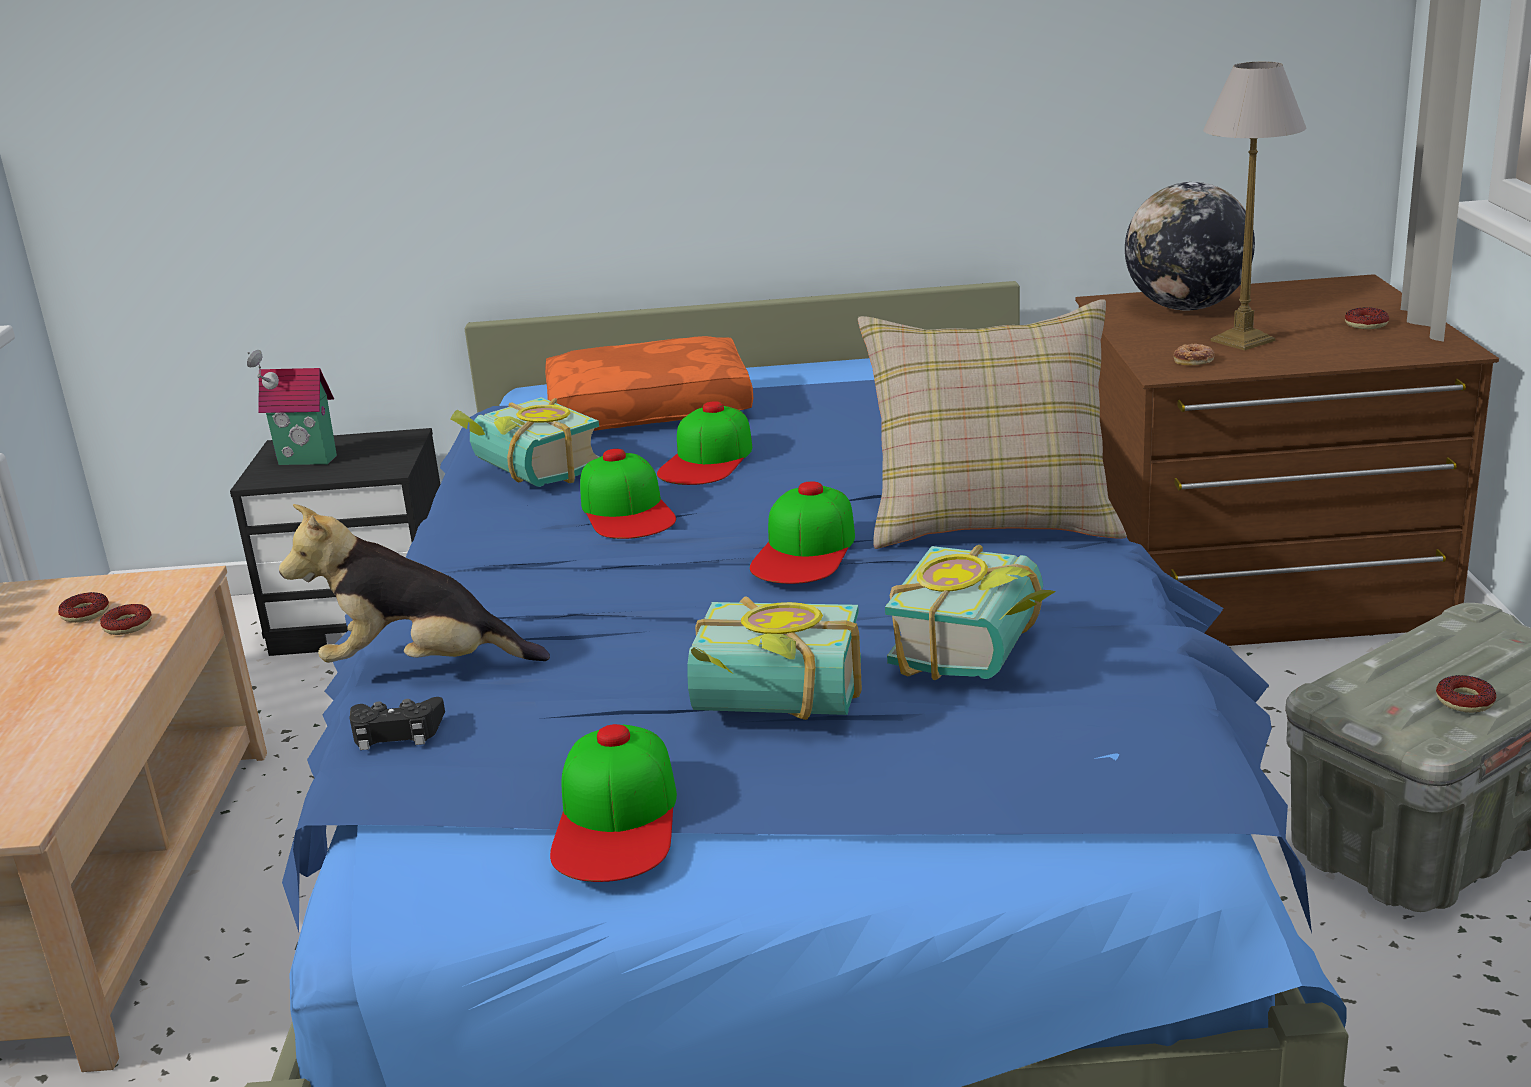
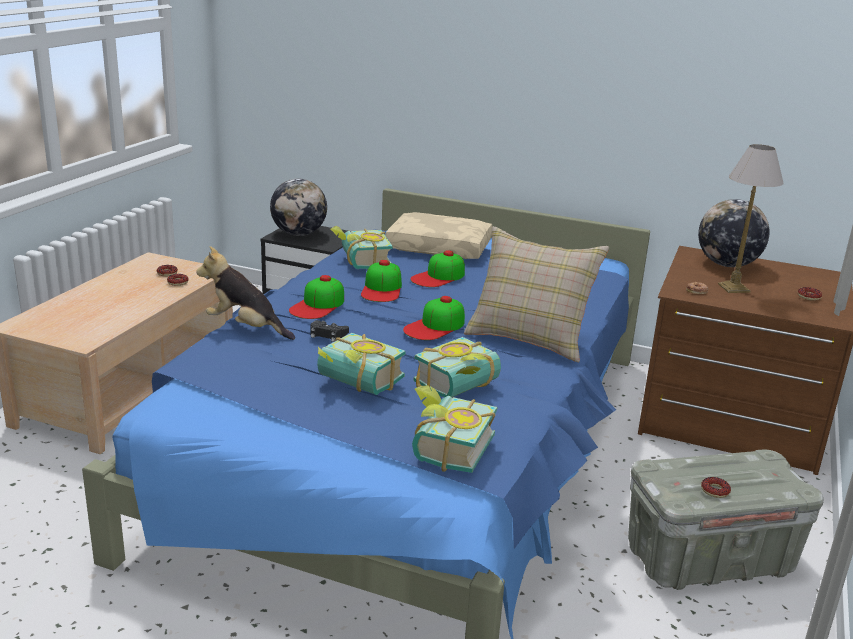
camera: 20 degrees right, 0 degrees up
toy house [247,350,337,465] -> globe [270,179,327,236]
black game controller [349,697,445,750] -> black game controller moved to [311,320,349,342]
orange pillow [545,336,753,431] -> beige pillow [385,212,493,259]
cap [550,724,677,882] -> cap moved to [289,275,344,319]
none -> book [412,385,497,473]

